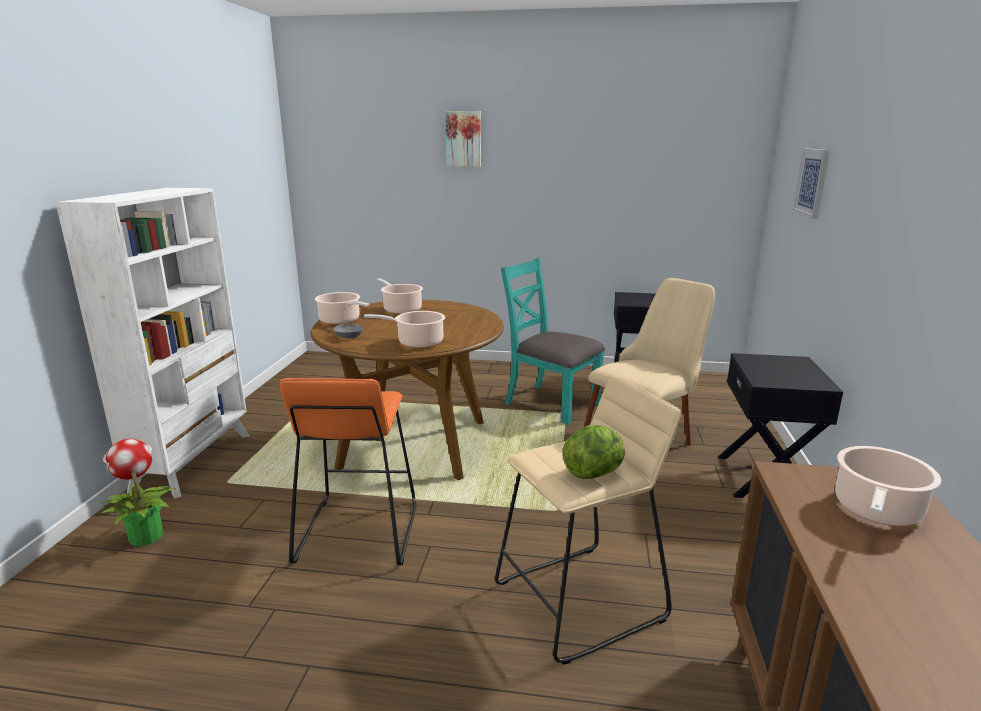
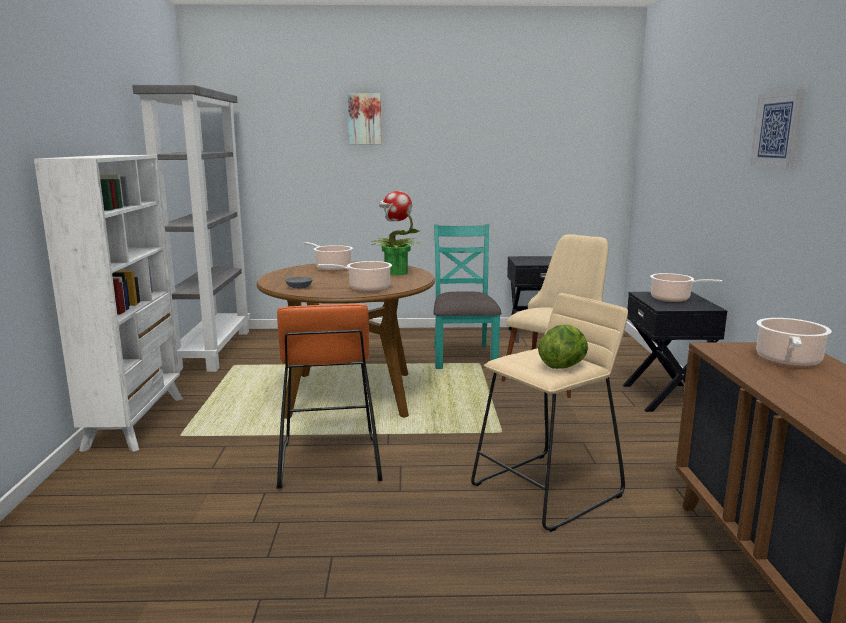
camera: 10 degrees left, 5 degrees down
potted plant [101,439,175,546] -> potted plant moved to [371,191,421,276]
cooking pot [315,292,370,325] -> cooking pot moved to [650,273,723,302]
turquoise chair [501,258,605,425] -> turquoise chair turned 60 degrees clockwise [433,224,502,369]
picture [793,149,830,219] -> picture moved to [750,89,806,169]
none -> grey bookcase [132,85,250,372]

